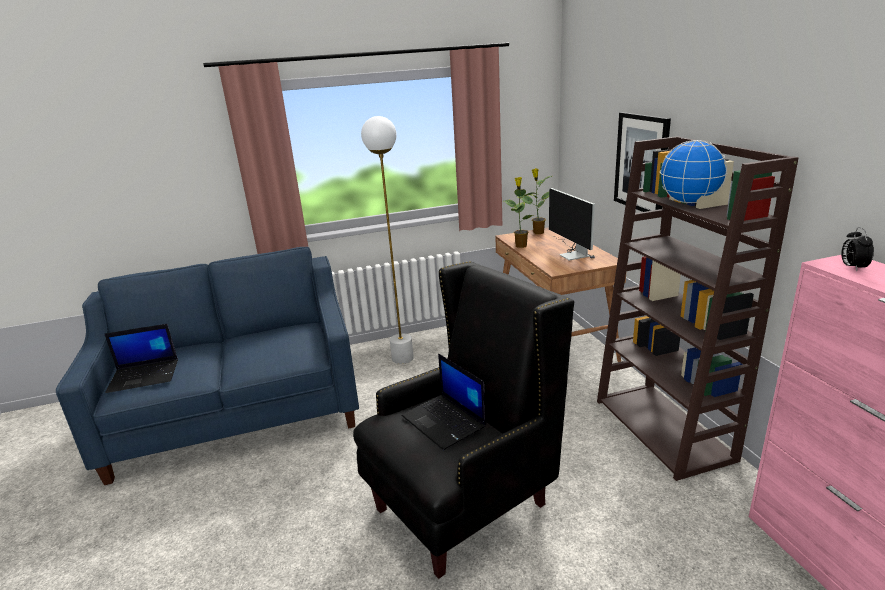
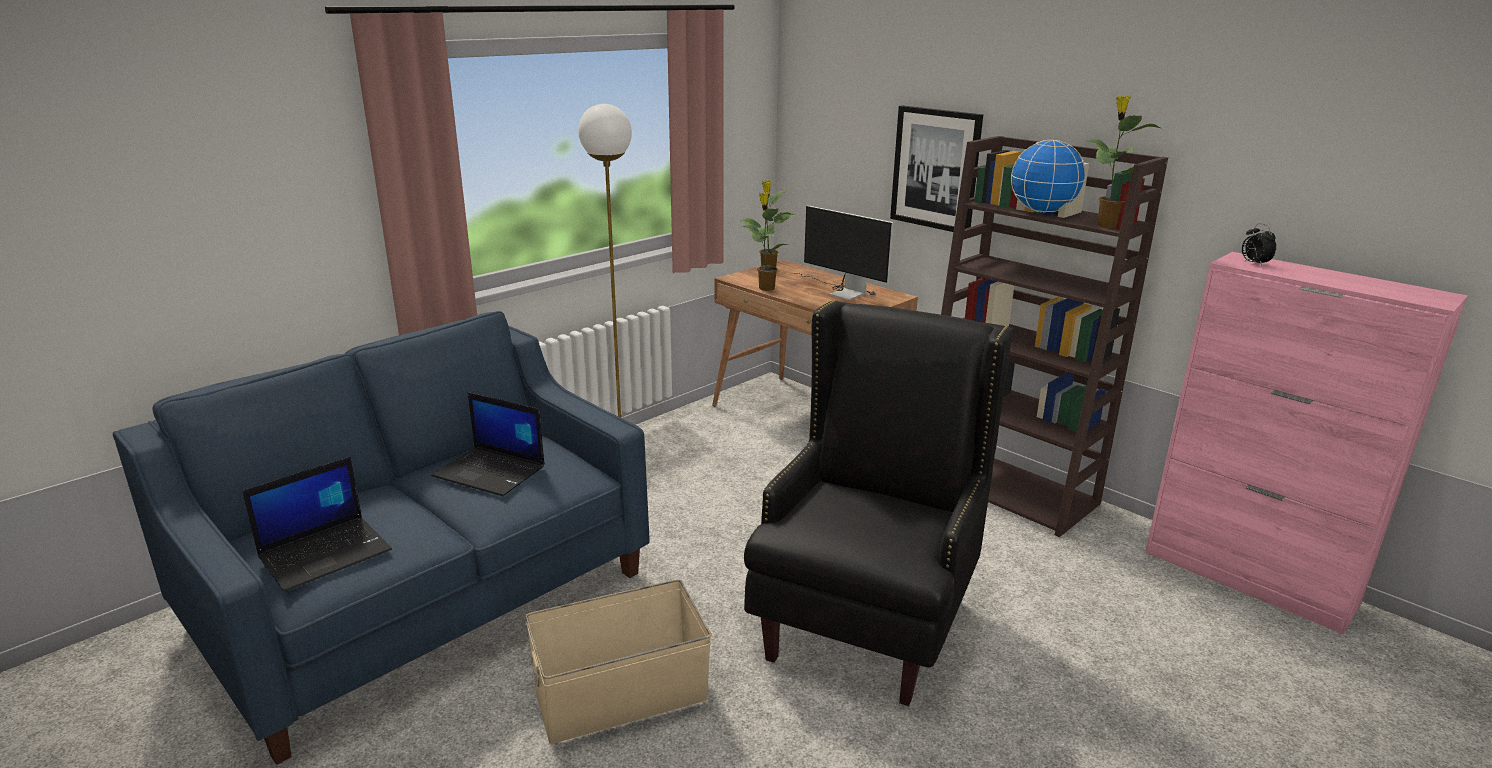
camera: 30 degrees left, 0 degrees up
laptop [402,354,486,450] -> laptop moved to [432,392,545,496]
none -> beige storage box [526,579,711,744]
none -> potted plant [1087,96,1160,228]

